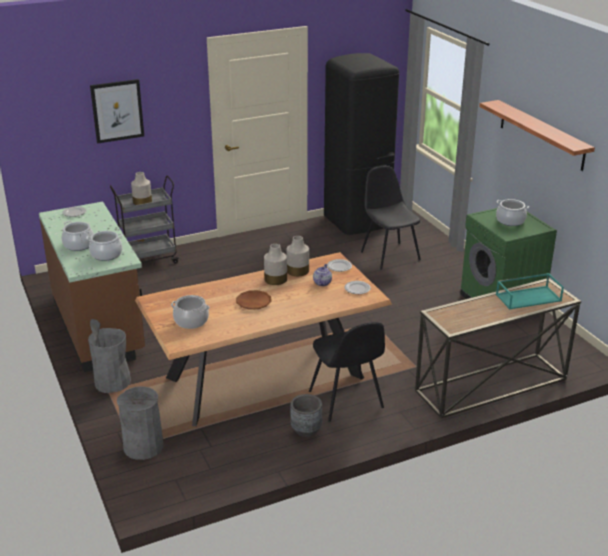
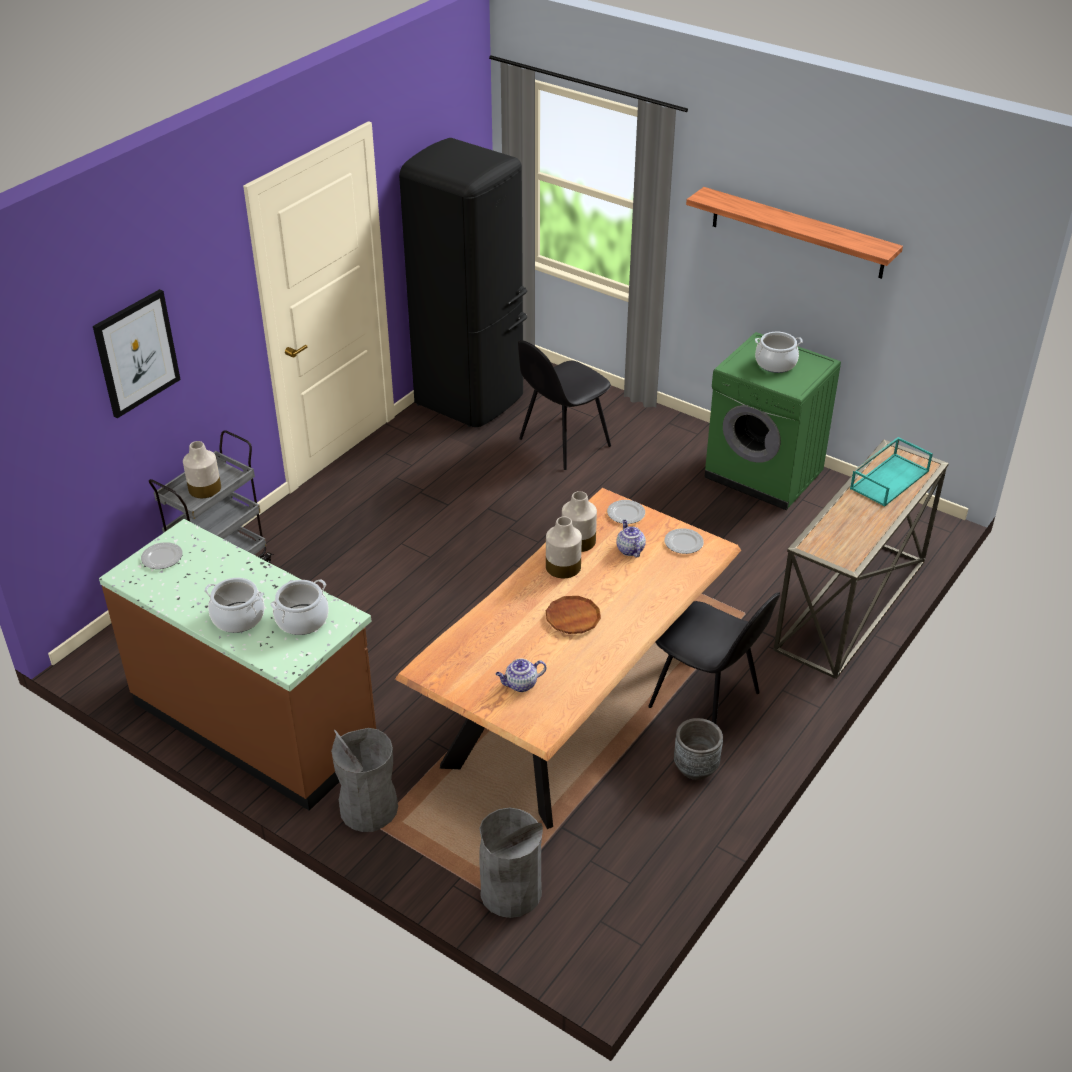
camera: 30 degrees left, 10 degrees up
cooking pot [171,295,210,329] -> teapot [496,659,546,692]
black chair [361,165,421,270] -> black chair turned 75 degrees counterclockwise [518,340,611,470]

